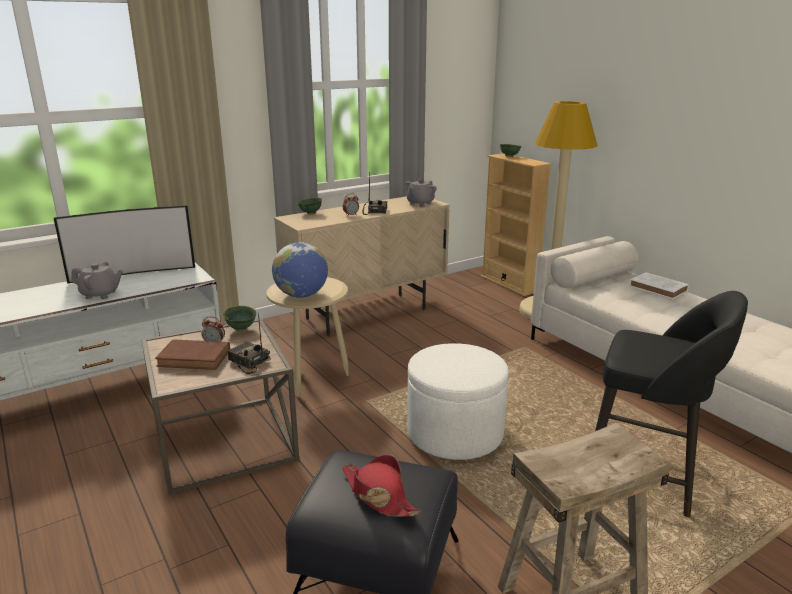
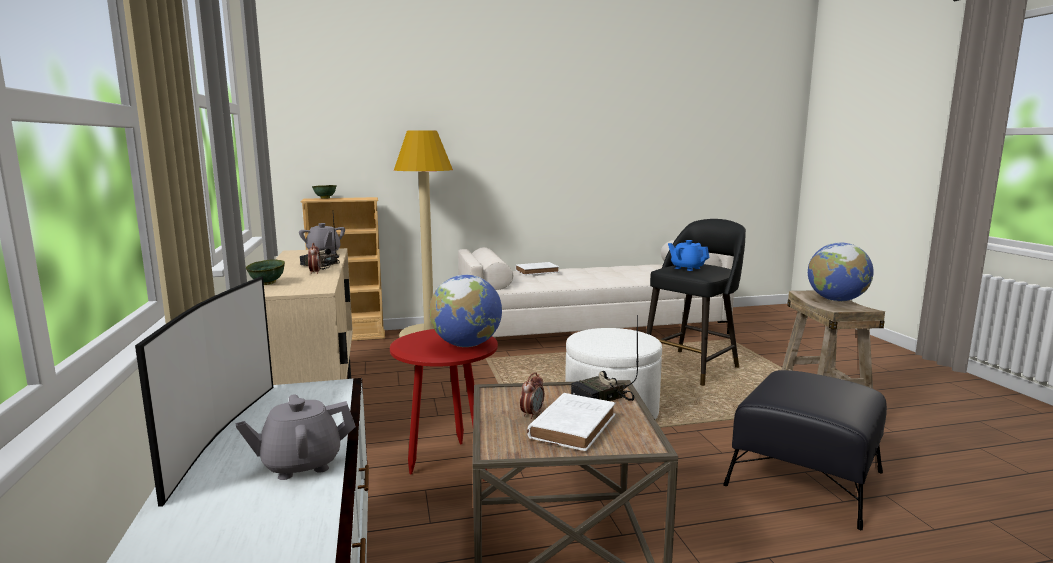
camera: 70 degrees left, 10 degrees down
grey teapot [71,262,123,299] -> grey teapot turned 135 degrees counterclockwise [236,394,356,480]
brown book [155,339,230,370] -> white book [527,393,616,451]
green bowl [223,306,256,331] -> none
beige side table [266,277,348,397] -> red side table [390,329,498,481]
red hat [342,455,421,517] -> none
none -> blue teapot [668,240,710,271]
none -> globe [808,242,874,302]

